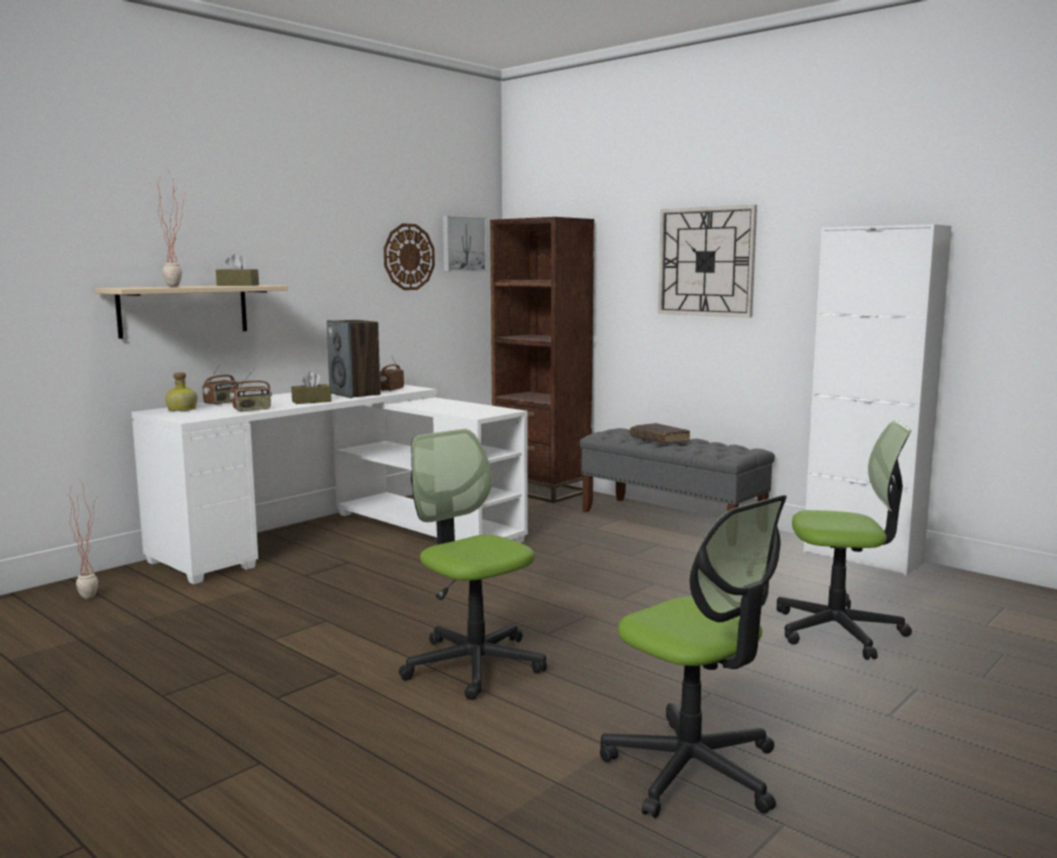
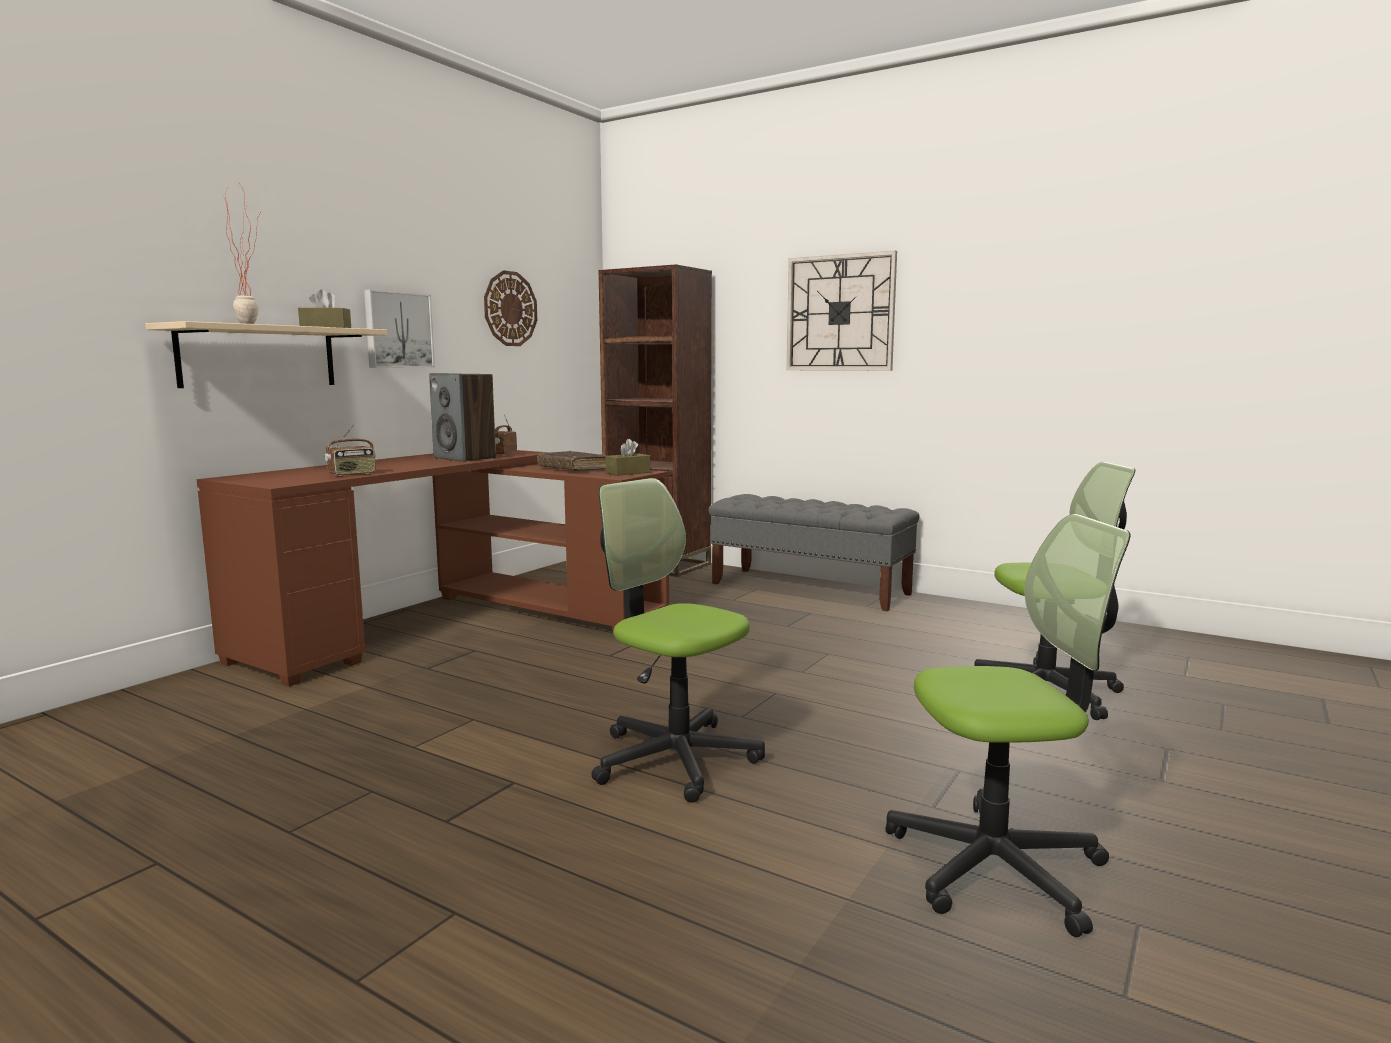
camera: 10 degrees left, 0 degrees up
potted plant [69,476,98,599] -> none
white desk [131,385,528,584] -> brown desk [196,450,669,687]
bottle [165,373,197,411] -> none
radio [202,364,239,405] -> none
brown tissue box [291,371,331,404] -> brown tissue box moved to [605,439,650,476]
picture [443,215,487,272] -> picture moved to [364,290,435,367]
office chair [600,495,787,818] -> office chair turned 45 degrees counterclockwise [885,514,1130,937]
brown book [630,423,690,444] -> brown book moved to [537,451,606,471]
white cabinet [803,224,952,576] -> none

